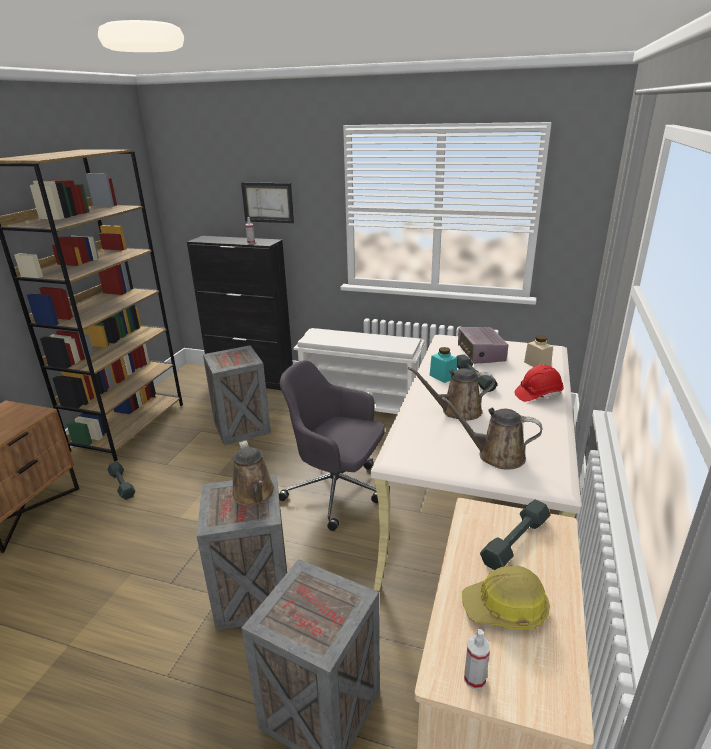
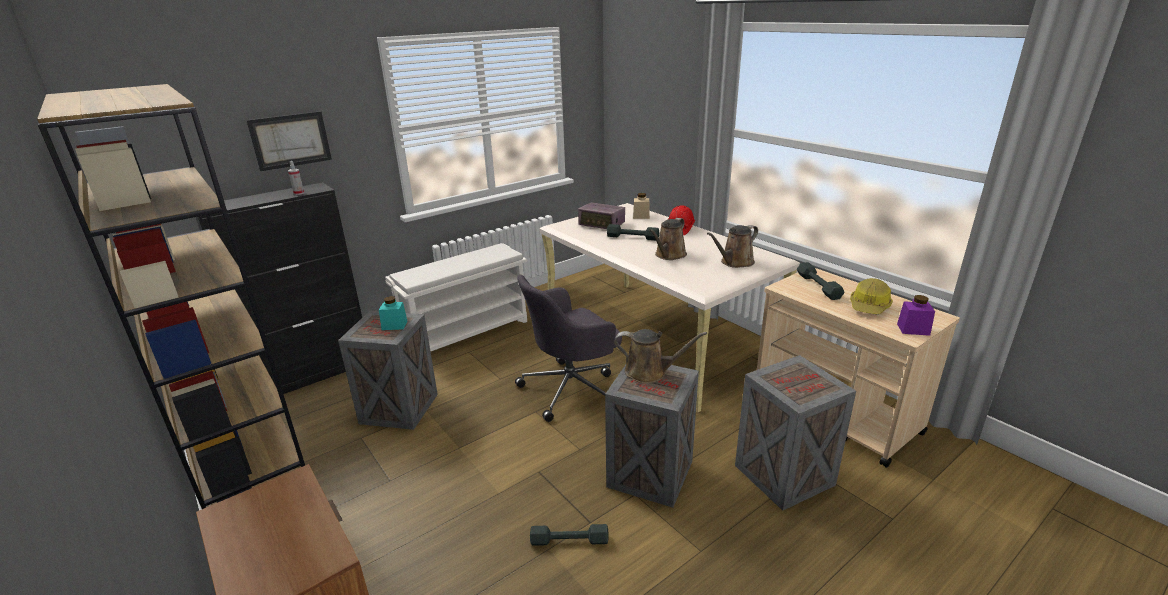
camera: 55 degrees left, 0 degrees up
grey dumbbell [108,462,135,500] -> grey dumbbell moved to [530,524,609,545]
turquoise jar [429,347,457,383] -> turquoise jar moved to [379,296,407,330]
spray bottle [464,629,490,689] -> purple jar [897,295,935,336]

